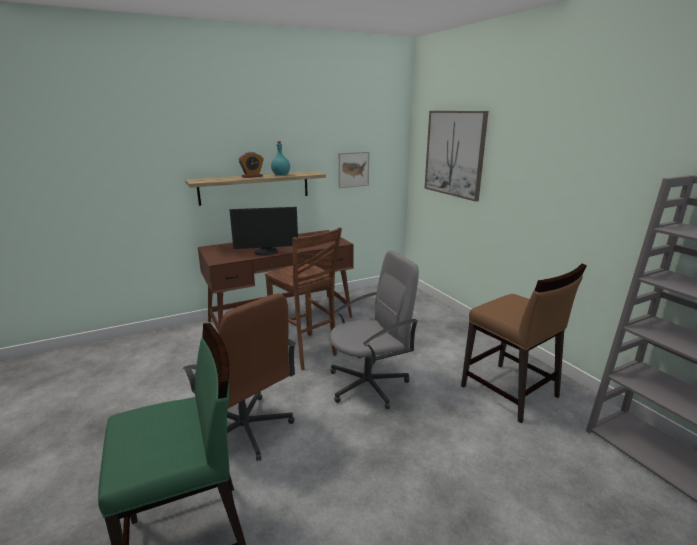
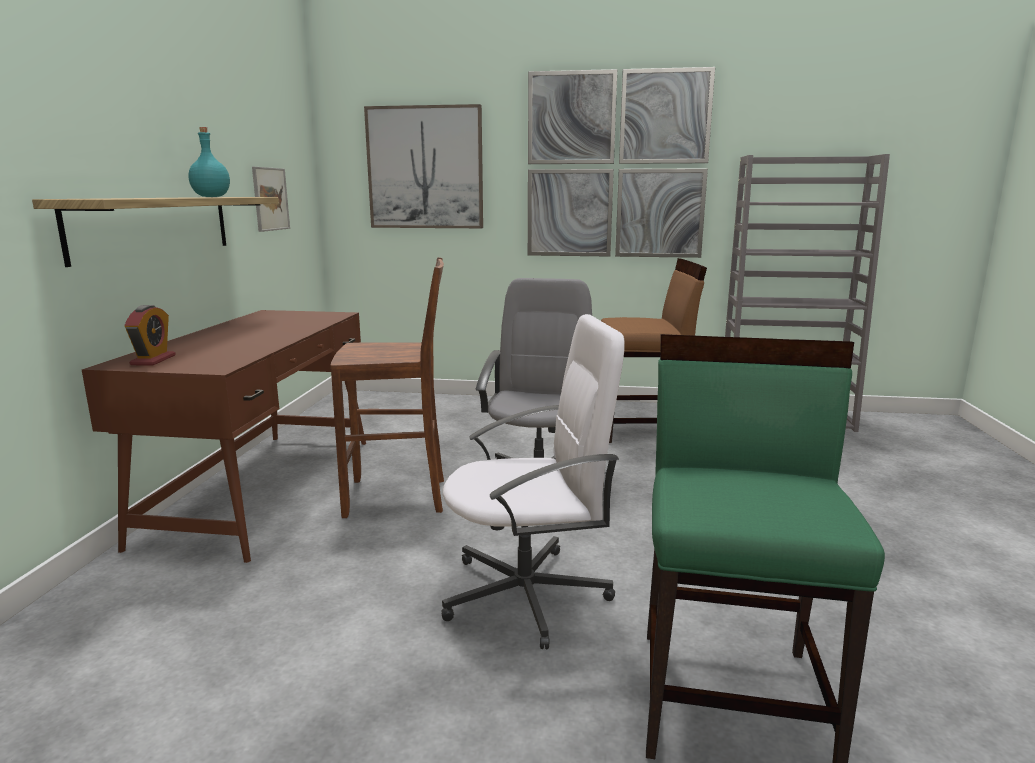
camera: 55 degrees left, 5 degrees down
brown office chair [182,293,296,461] -> white office chair [441,314,625,650]
monitor [229,207,298,256] -> none
alarm clock [239,152,263,178] -> alarm clock moved to [125,305,176,365]
none -> picture [528,67,715,258]

